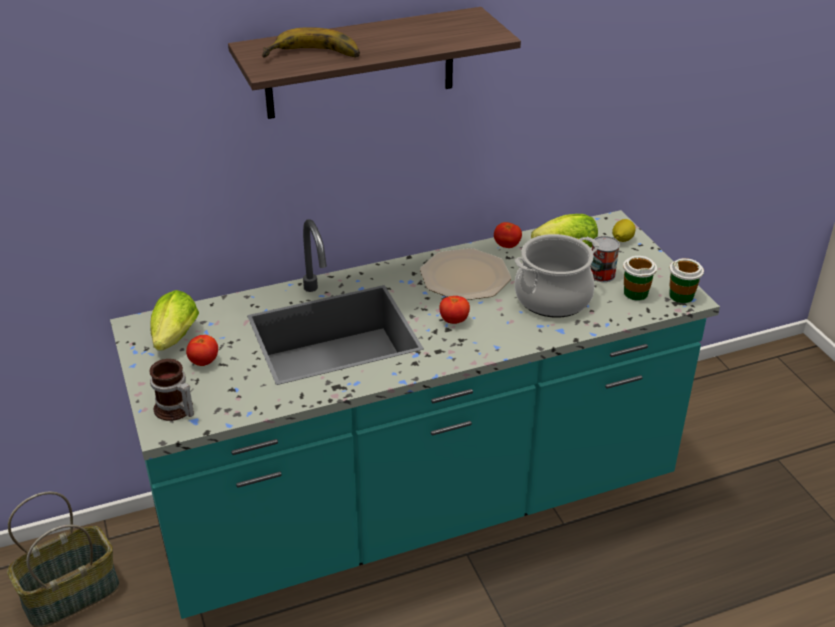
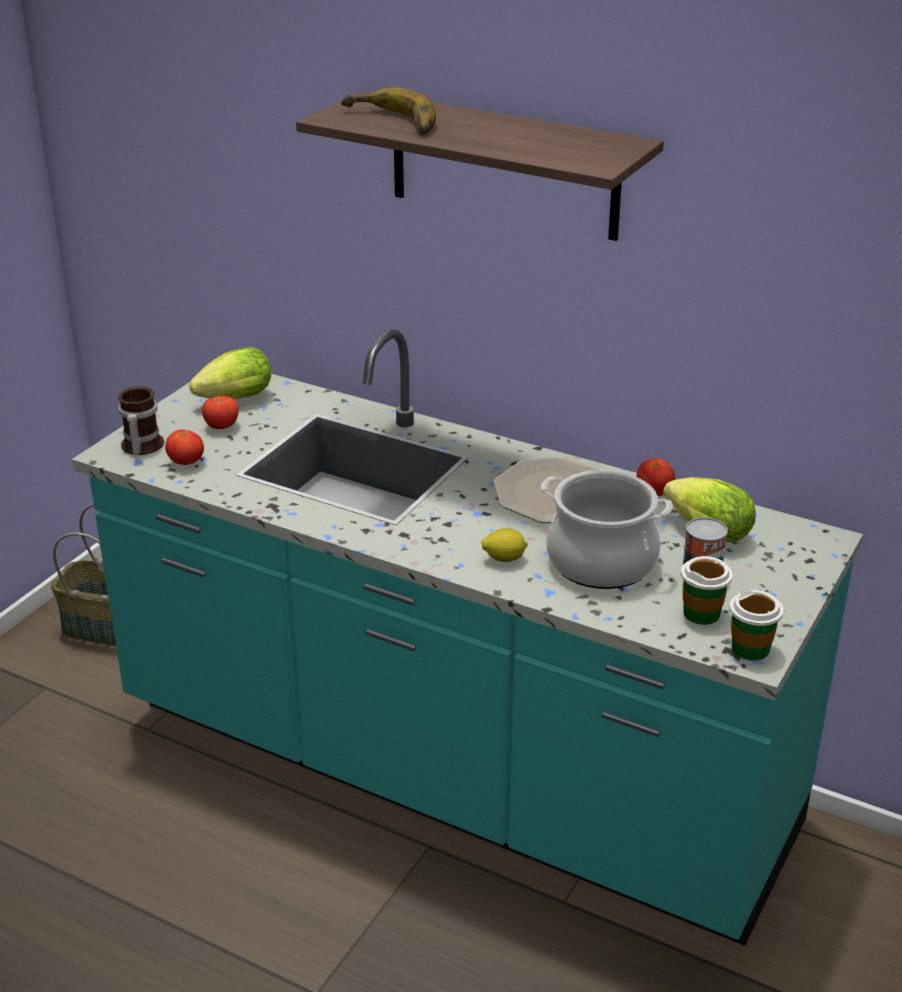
camera: 50 degrees right, 5 degrees down
tomato [439,296,470,324] -> tomato moved to [165,429,204,465]
lemon [612,219,636,242] -> lemon moved to [481,528,528,562]

